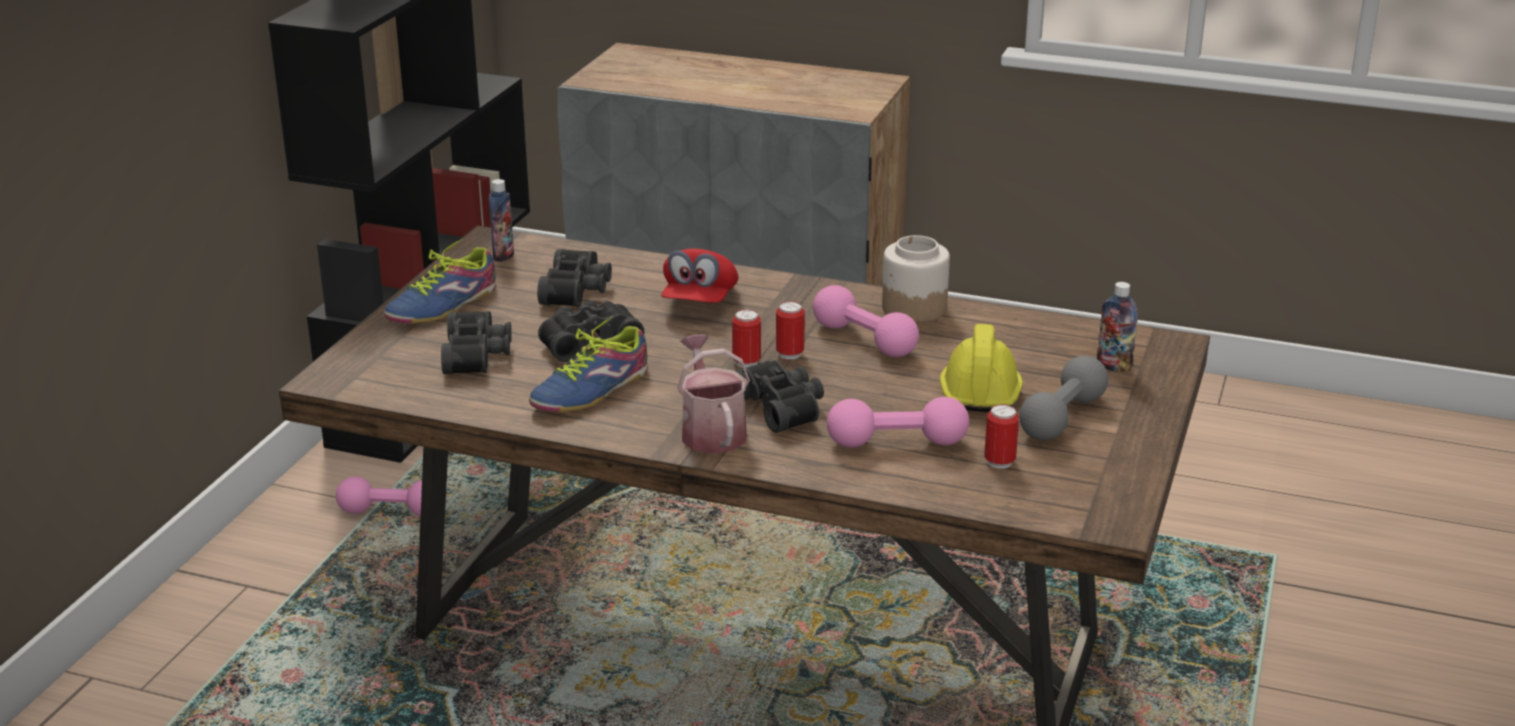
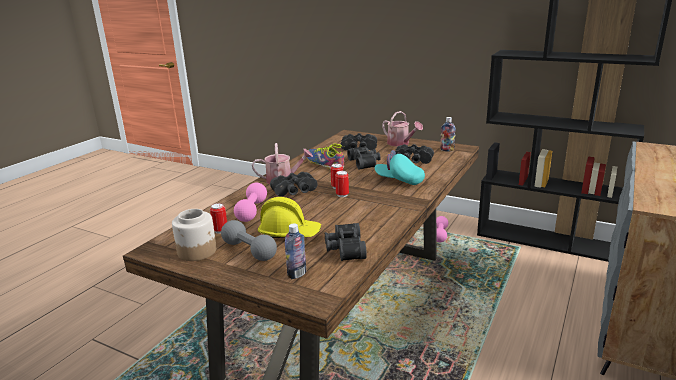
camera: 100 degrees right, 5 degrees down
shoe [384,238,496,323] -> watering can [382,111,423,147]
red cap [662,248,739,303] -> turquoise cap [375,150,425,185]
pink dumbbell [813,285,919,357] -> none
jar [882,235,950,322] -> jar moved to [172,209,217,261]
none -> black binoculars [325,223,367,261]

